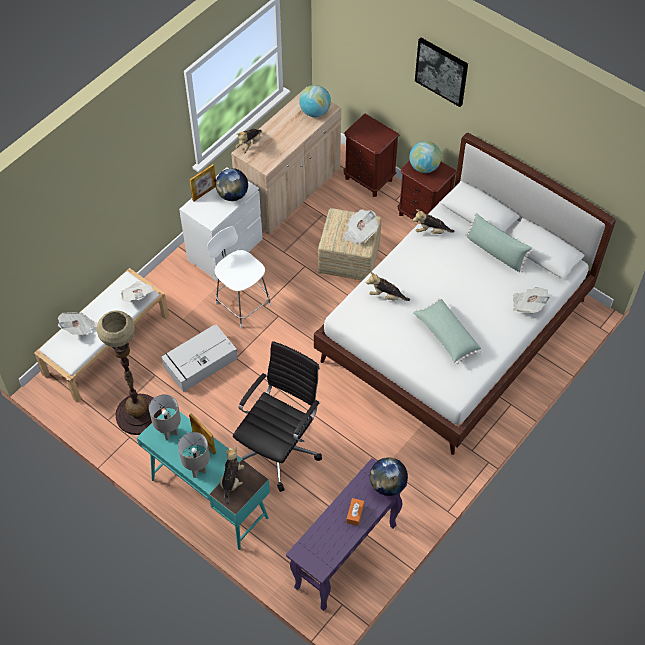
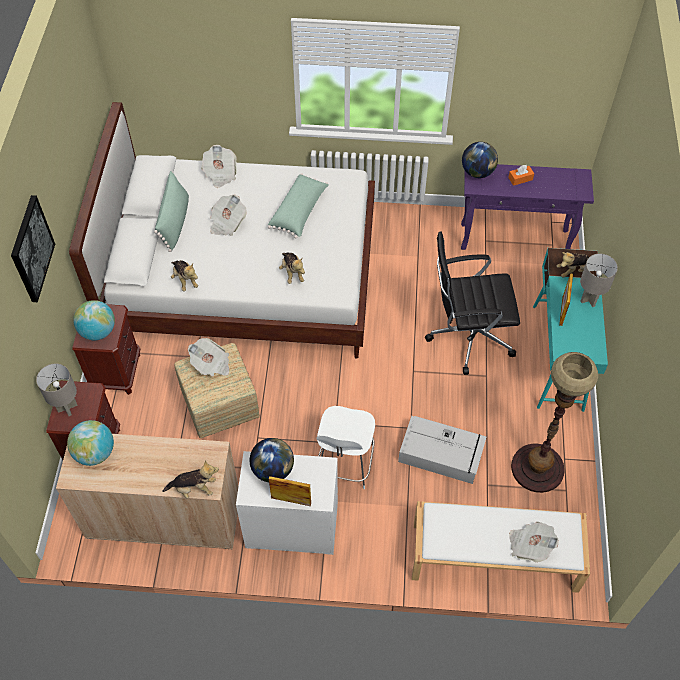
camera: 125 degrees left, 0 degrees up
newspaper [121,281,153,302] -> newspaper moved to [210,195,247,236]
grey table lamp [149,394,181,441] -> grey table lamp moved to [36,363,78,416]

